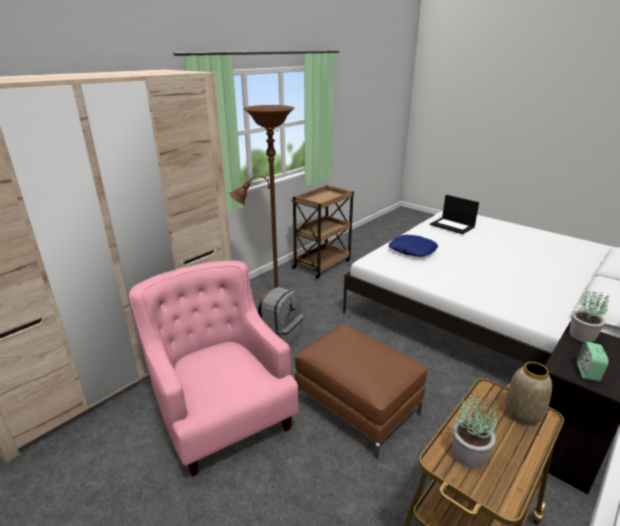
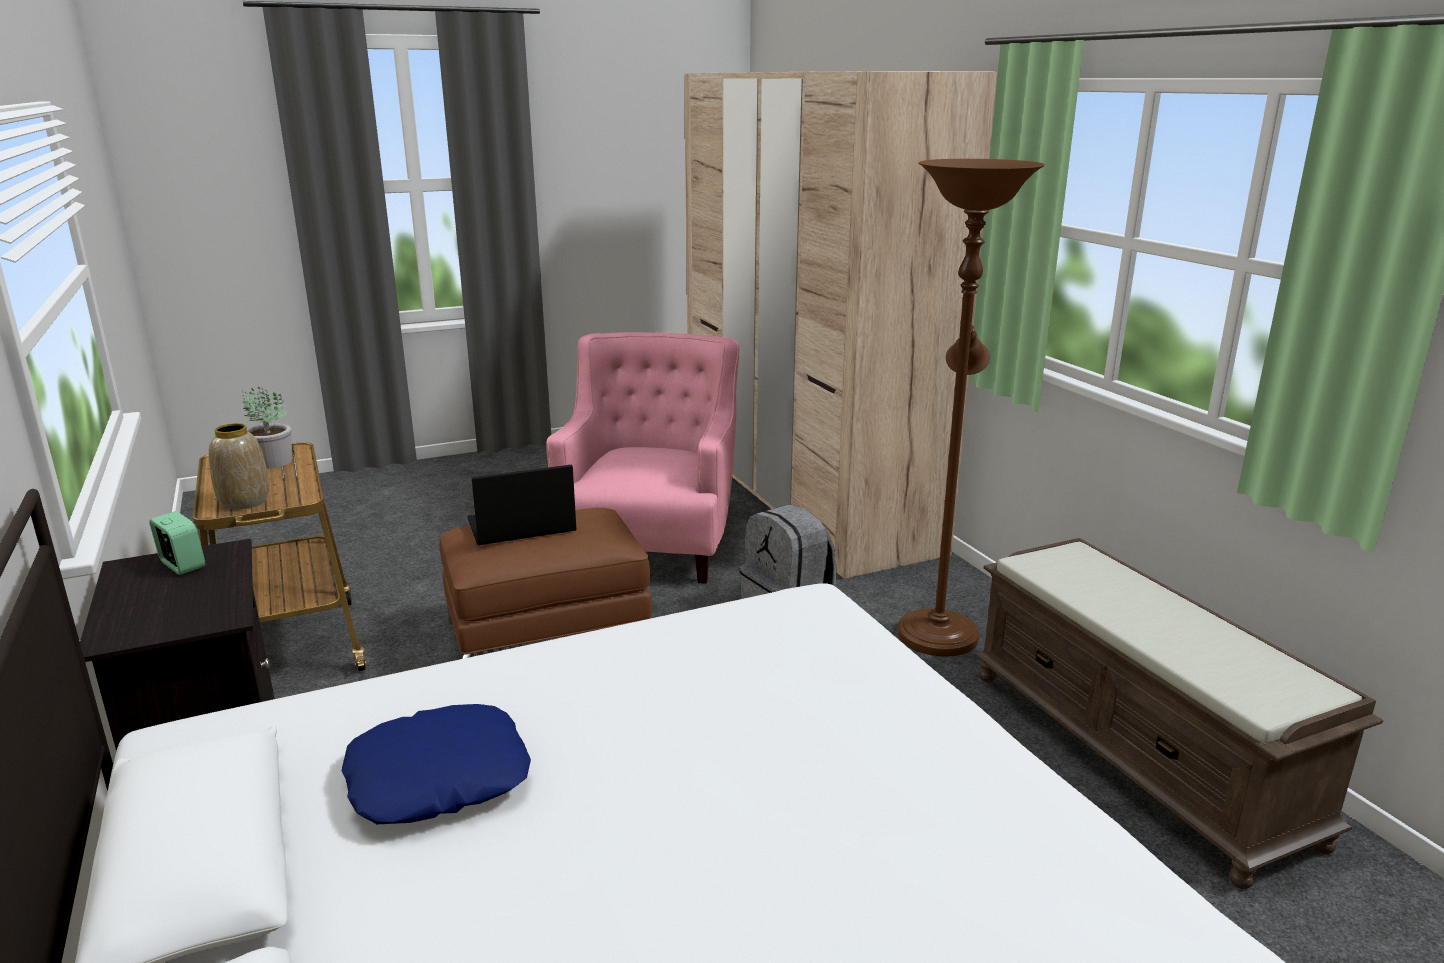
camera: 115 degrees right, 5 degrees down
pink armchair [129,260,299,477] -> pink armchair turned 75 degrees counterclockwise [547,332,739,584]
brown cart [291,185,354,279] -> brown bench [974,538,1383,889]
blue pillow [389,235,438,257] -> blue pillow moved to [342,704,531,824]
laptop [430,195,479,234] -> laptop moved to [468,465,577,545]
potted plant [569,291,609,342] -> none

